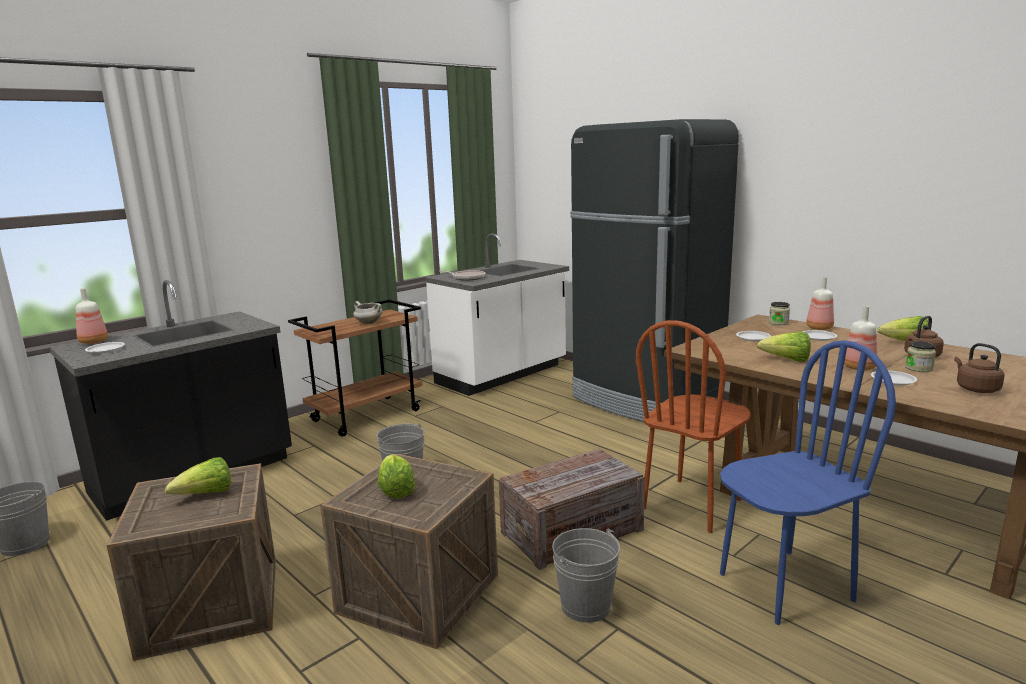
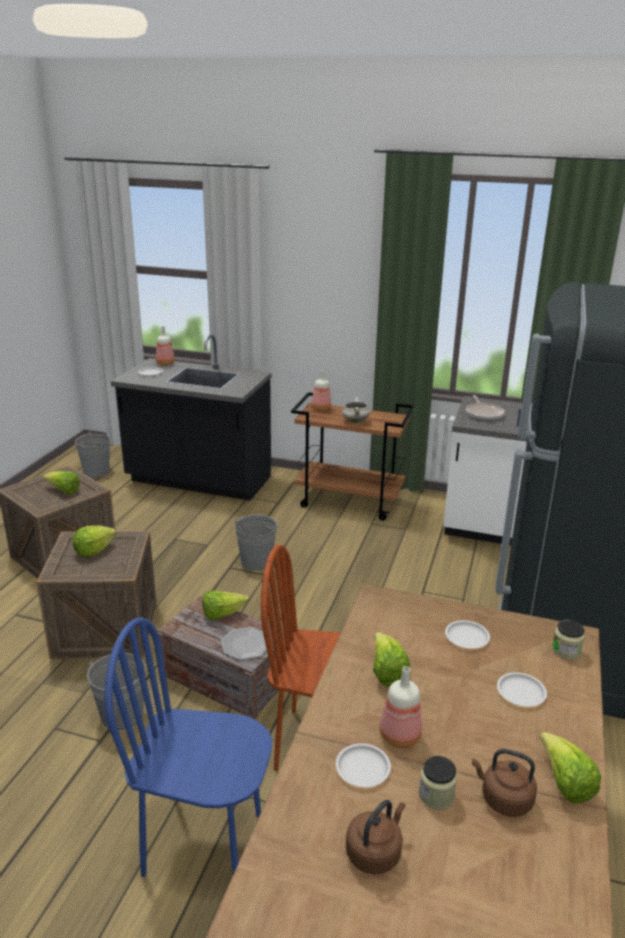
camera: 60 degrees right, 10 degrees up
blue chair [720,340,896,625] -> blue chair turned 150 degrees clockwise [104,617,273,877]
bottle [806,277,834,330] -> bottle moved to [311,370,331,411]
none -> lettuce [202,591,249,620]
none -> plate [221,627,267,660]

